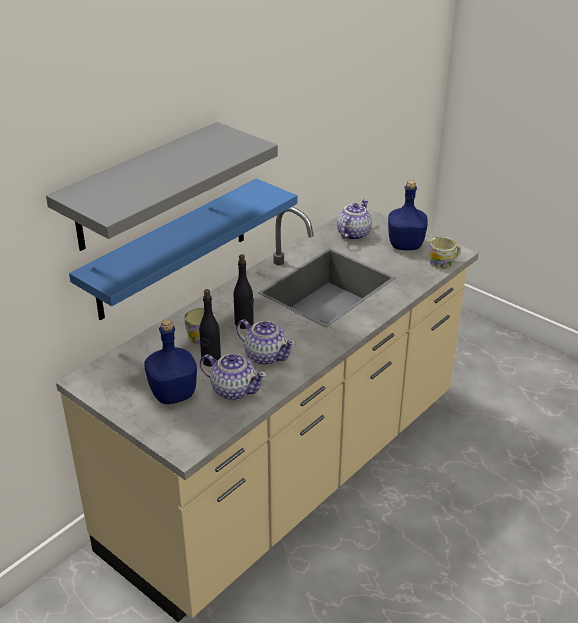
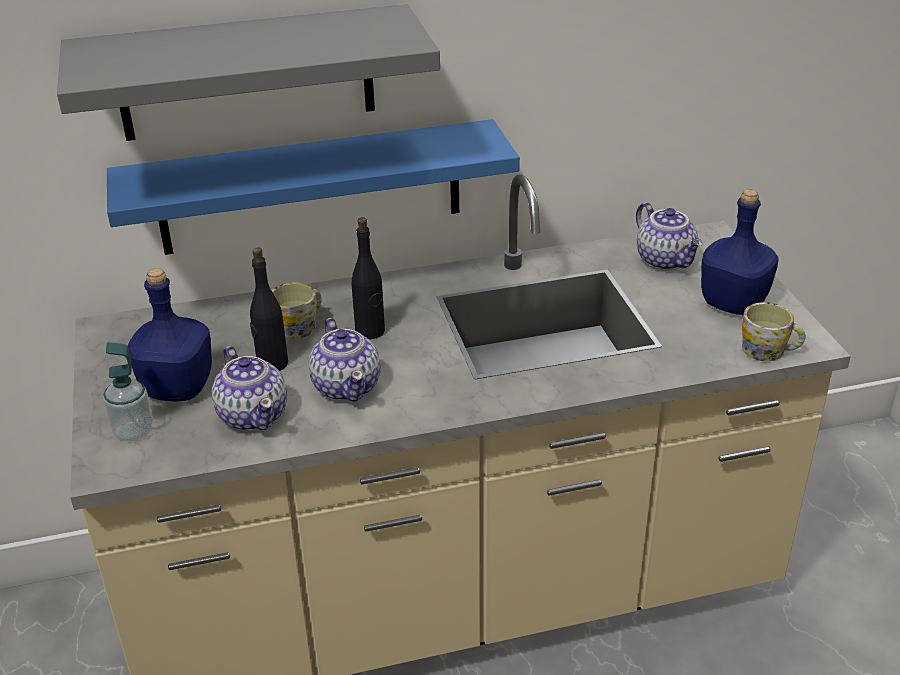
camera: 35 degrees right, 0 degrees up
teapot [337,199,372,240] -> teapot turned 90 degrees clockwise [636,202,703,271]
none -> soap dispenser [103,342,153,441]

